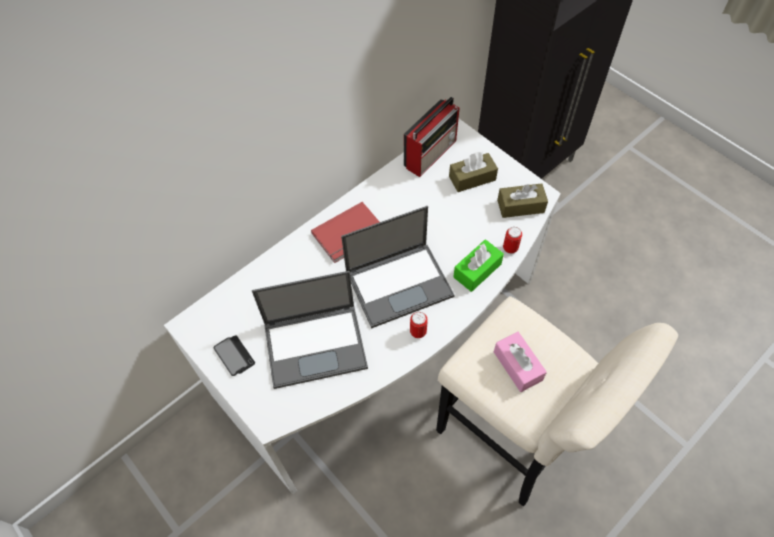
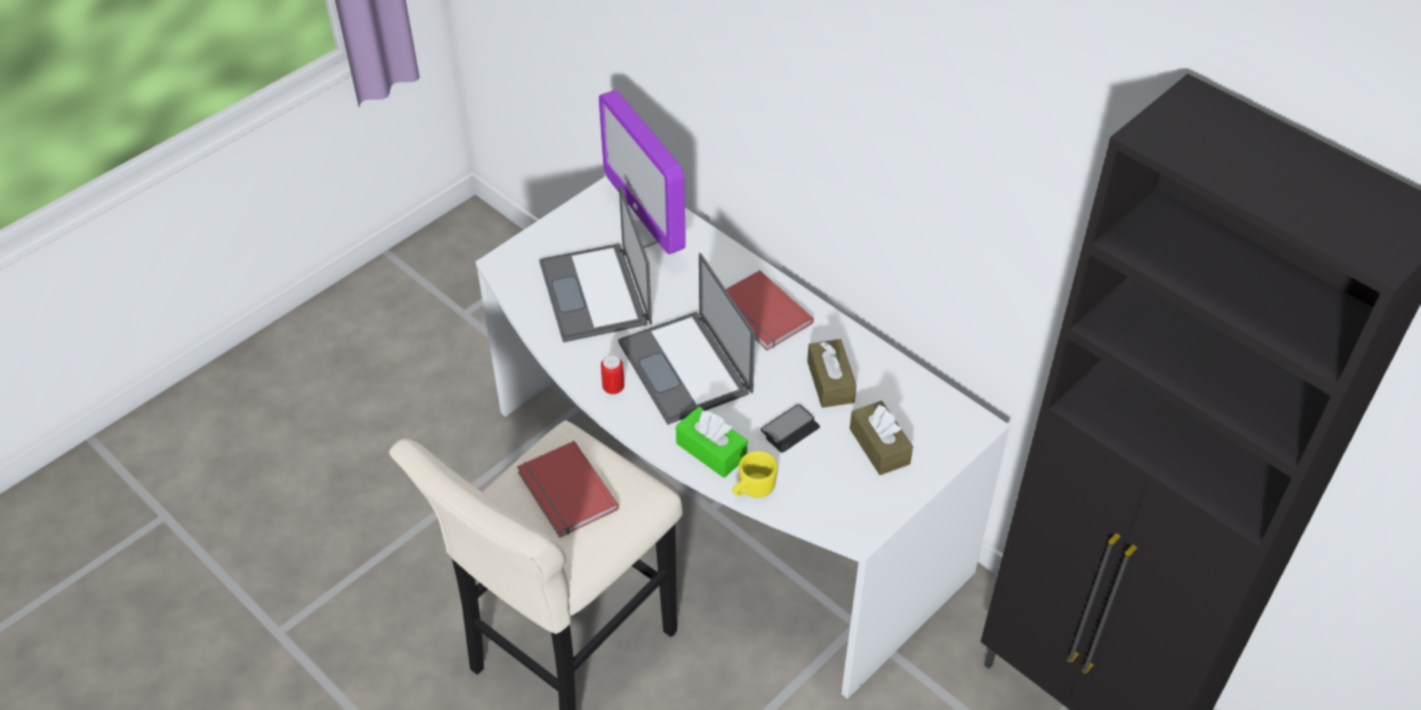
camera: 85 degrees right, 10 degrees down
phone [214,335,255,376] -> phone moved to [761,404,820,453]
radio [404,96,460,177] -> none
pink tissue box [494,332,547,392] -> red book [517,441,619,537]
brown tissue box [497,183,548,218] -> brown tissue box moved to [807,339,856,408]
can [503,227,522,254] -> yellow mug [732,451,778,498]
none -> monitor [599,90,686,254]

